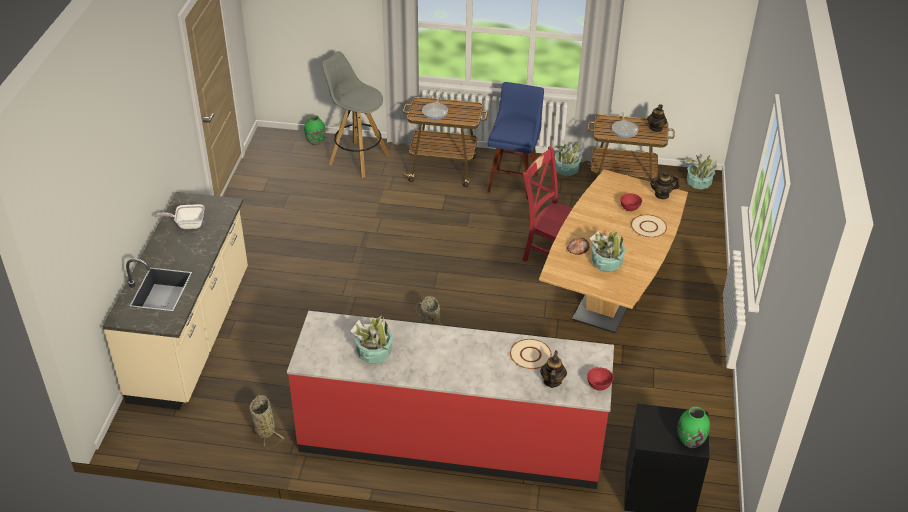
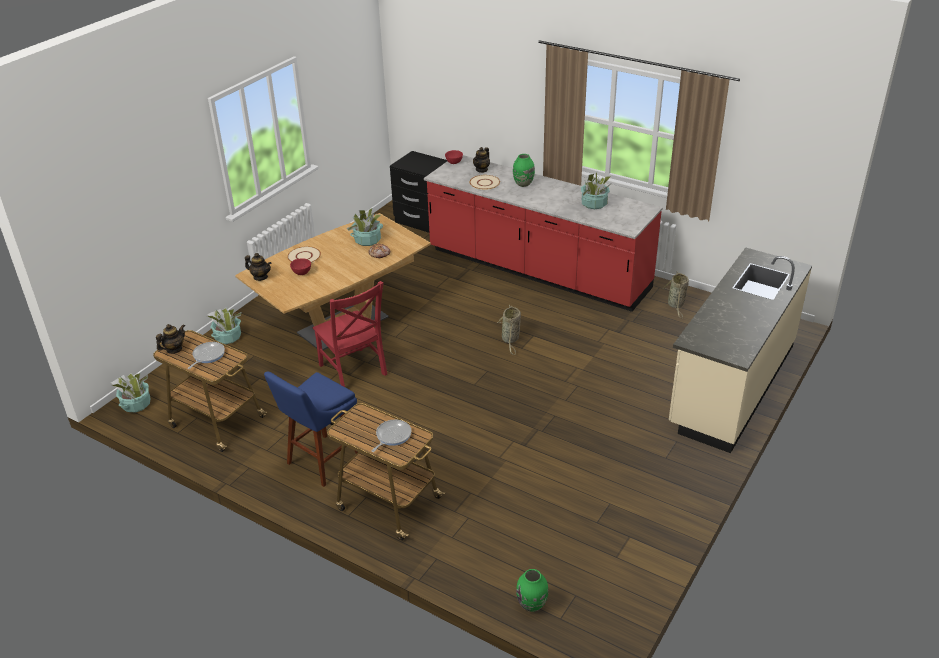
camera: 155 degrees left, 5 degrees down
frying pan [154,204,205,229] -> none
grey stool [322,51,389,178] -> none
potted plant [554,143,584,176] -> potted plant moved to [207,308,241,344]
green vase [677,407,710,448] -> green vase moved to [513,154,535,187]

